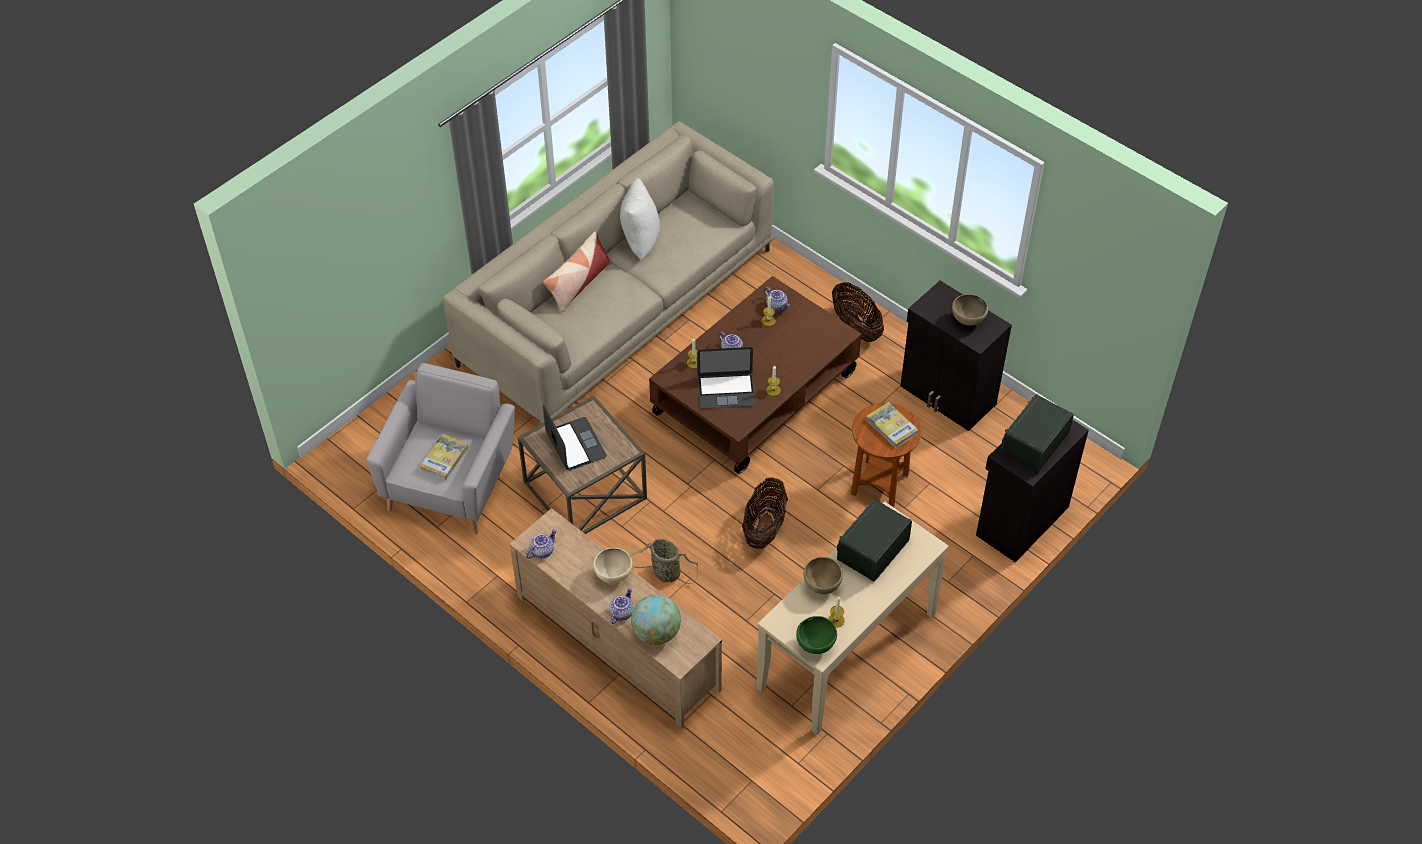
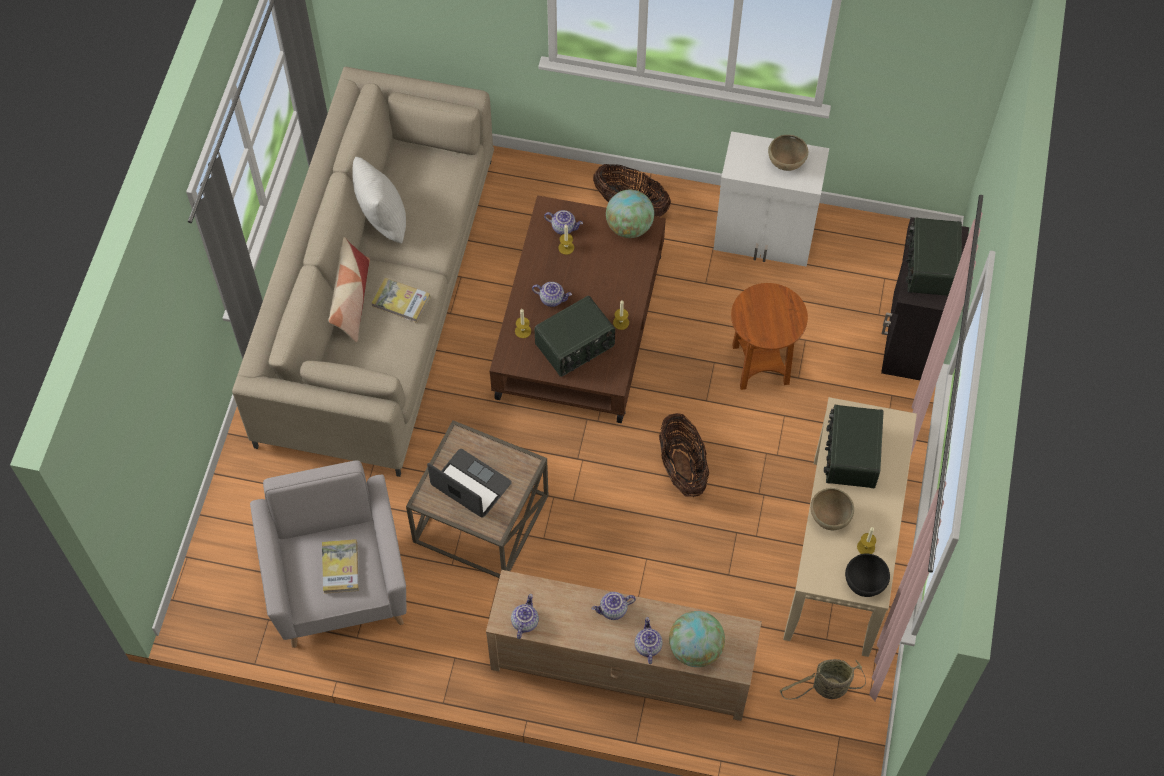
camera: 30 degrees left, 10 degrees up
beige bowl [593,548,632,583] -> teapot [591,592,636,620]
basket [628,539,698,584] -> basket moved to [780,659,866,700]
laptop [697,347,756,409] -> radio [534,296,615,377]
green bowl [796,616,837,654] -> black bowl [845,553,890,597]
book [866,402,918,448] -> book moved to [372,278,430,323]
black cabinet [900,281,1012,431] -> white cabinet [713,131,829,267]
none -> globe [606,189,654,238]

